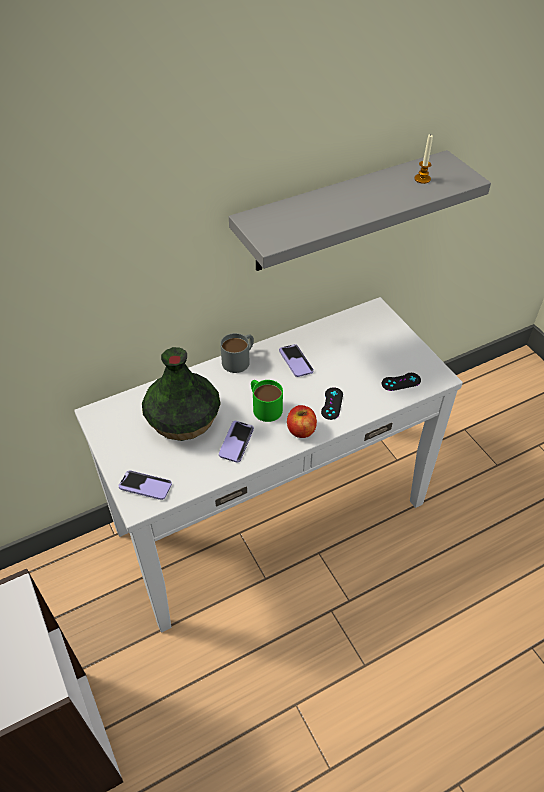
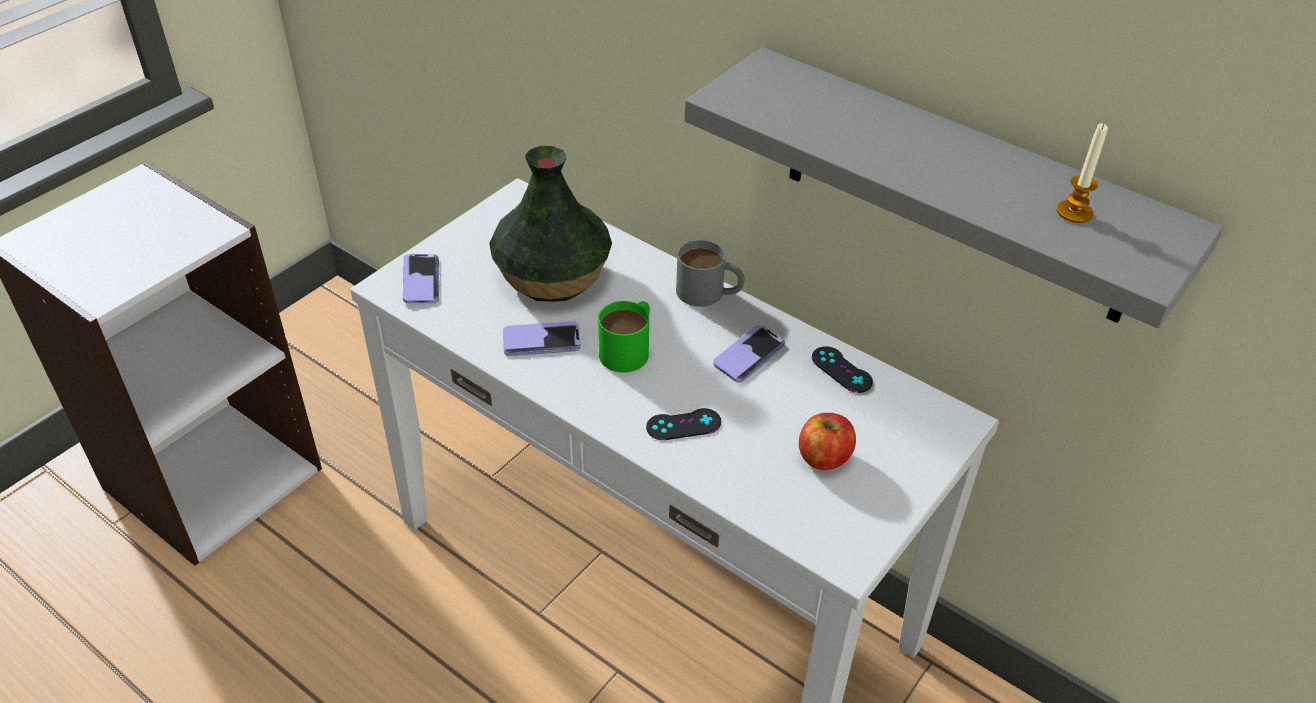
camera: 65 degrees right, 5 degrees down
apple [287,405,317,438] -> apple moved to [799,413,856,470]
black game controller [382,373,421,391] -> black game controller moved to [812,346,873,393]

